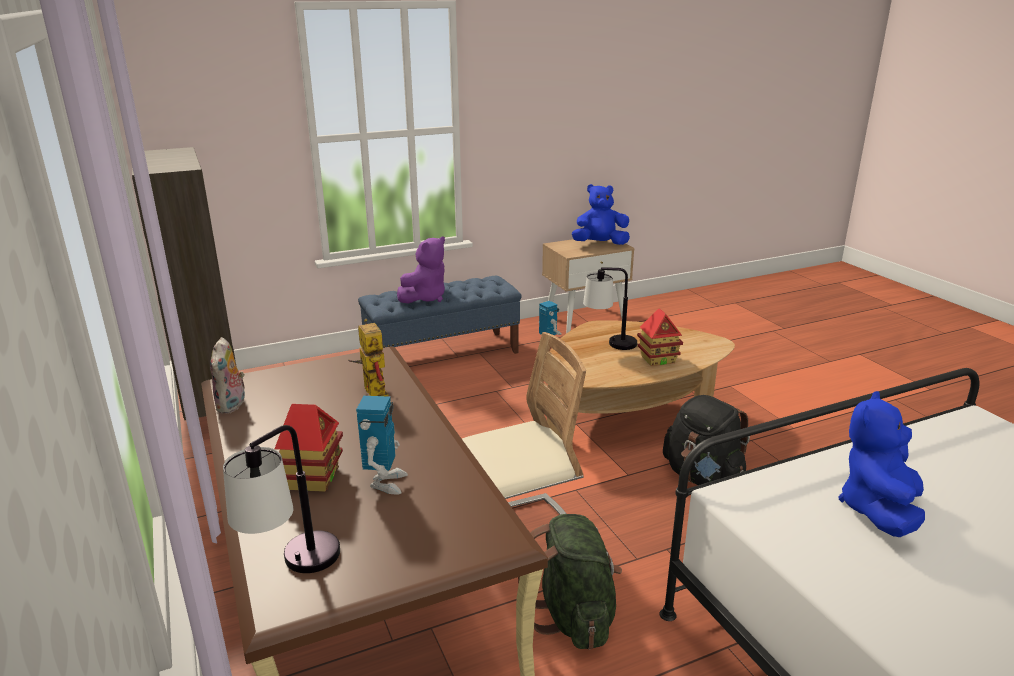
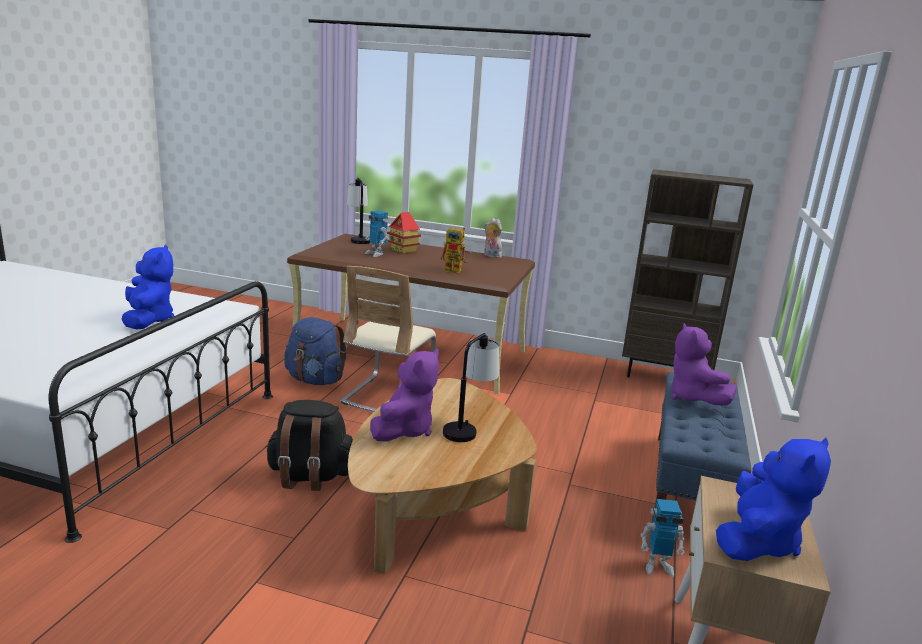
camera: 130 degrees right, 5 degrees down
green backpack [518,514,622,649] -> blue backpack [284,317,347,385]
toy house [637,308,683,366] -> purple plush toy [370,349,439,442]

